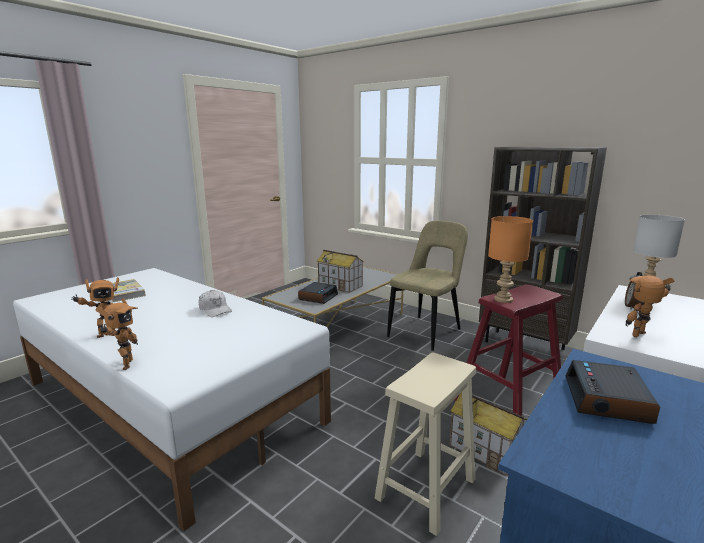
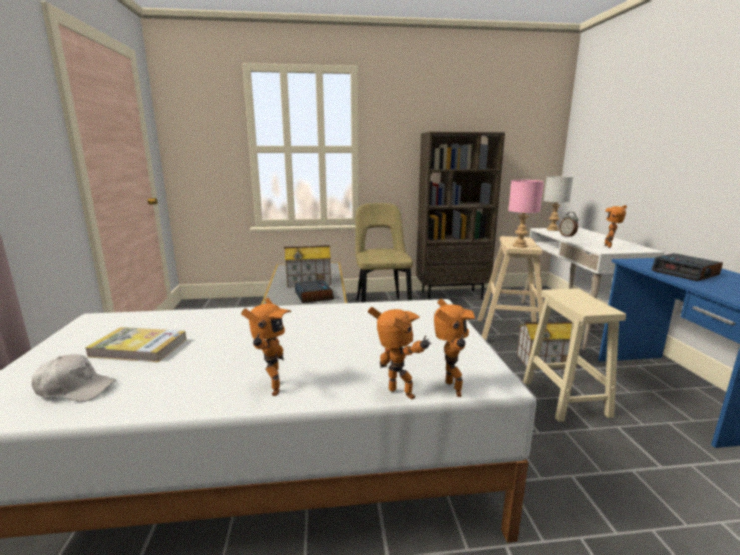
camera: 45 degrees left, 0 degrees up
white cap [199,290,232,317] -> white cap moved to [32,354,116,402]
red stool [455,284,563,416] -> beige stool [478,236,543,341]
orange table lamp [488,216,533,303] -> pink table lamp [508,180,544,248]
none -> toy robot [434,299,475,397]

